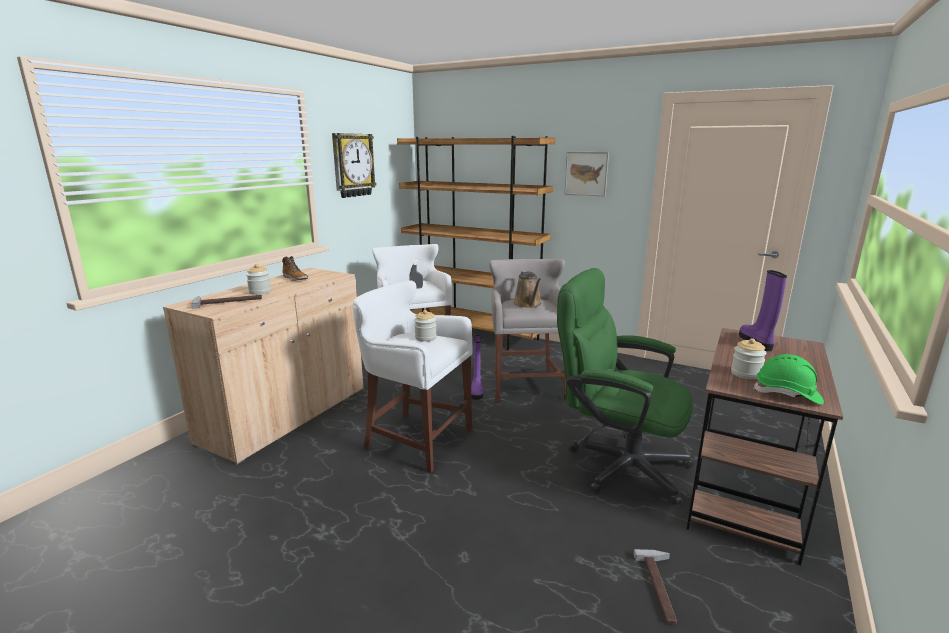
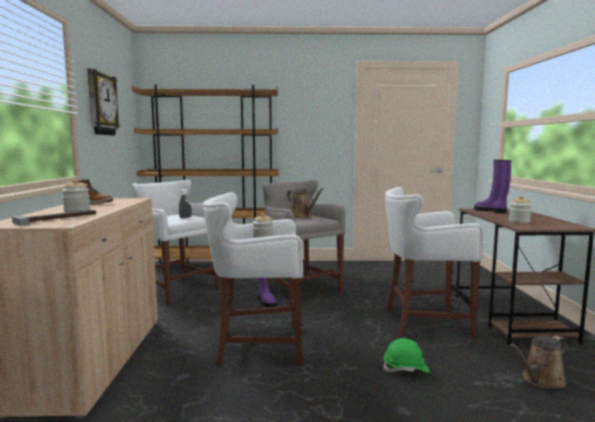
camera: 30 degrees left, 10 degrees down
green office chair [557,268,694,505] -> white stool [385,187,483,338]
picture [564,152,609,197] -> none
hammer [633,549,677,624] -> brown watering can [510,335,566,388]
green hard hat [753,354,824,405] -> green hard hat moved to [383,338,430,373]

